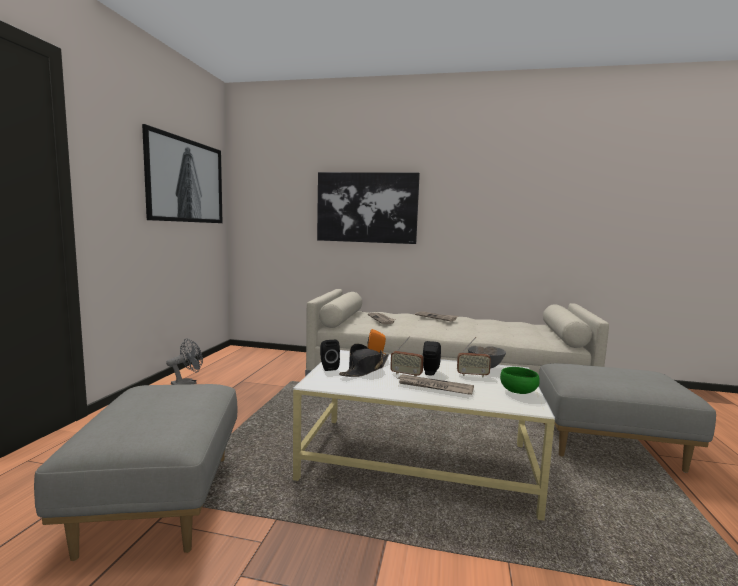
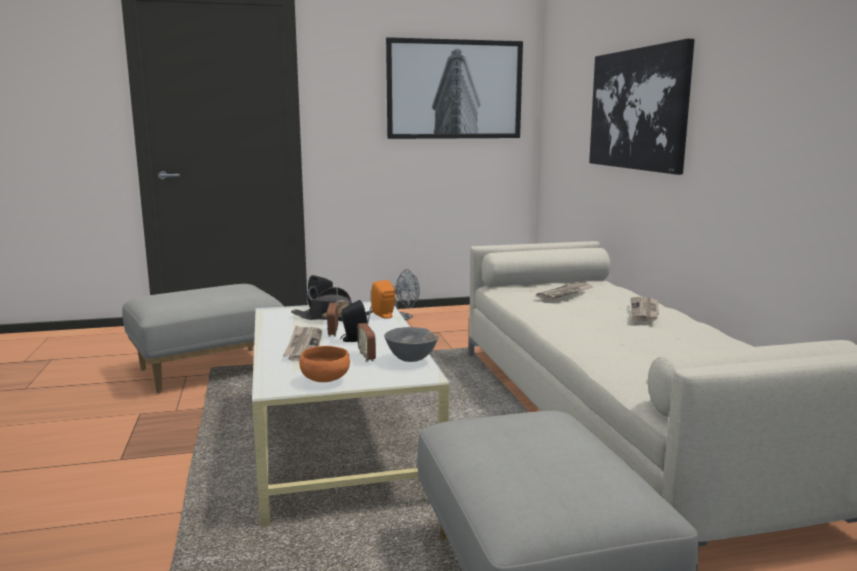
camera: 65 degrees right, 5 degrees up
green bowl [500,367,540,394] -> orange bowl [299,346,350,382]

